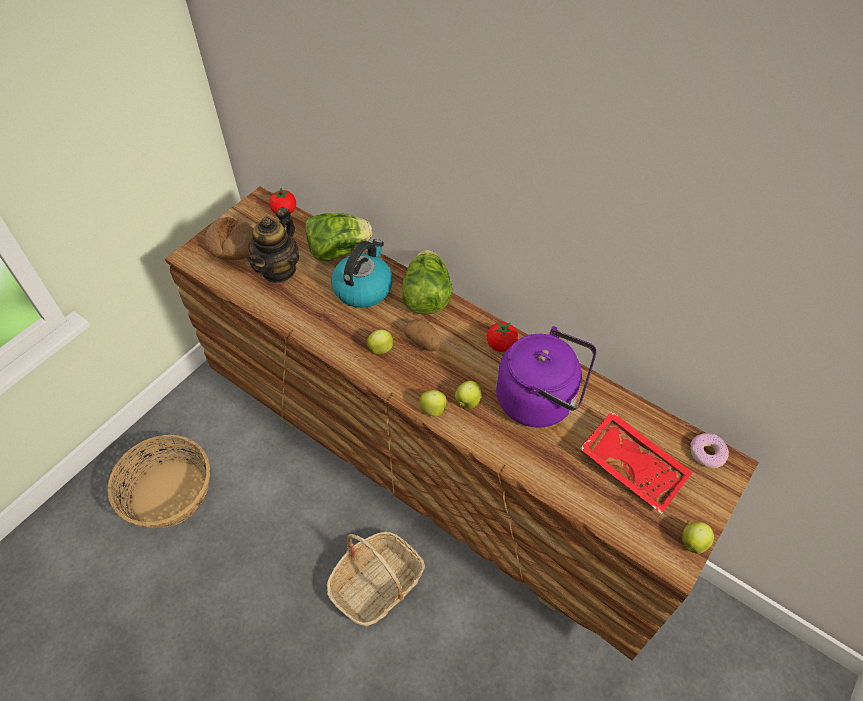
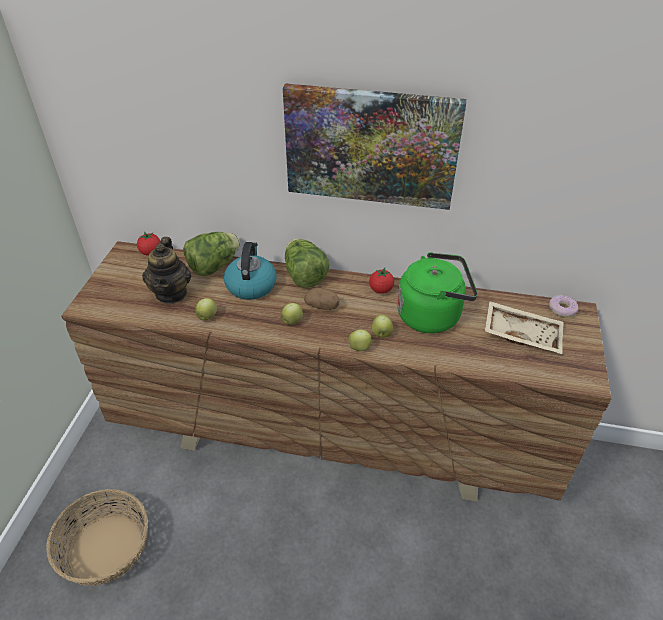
camera: 25 degrees left, 10 degrees down
bread [205,217,253,260] -> none
basket [327,532,425,627] -> none
purple kettle [496,326,597,427] -> green kettle [397,252,478,333]
red tray [580,411,693,514] -> beige tray [485,301,564,354]
apple [682,522,714,554] -> apple moved to [195,298,217,320]
none -> picture [283,83,467,210]

